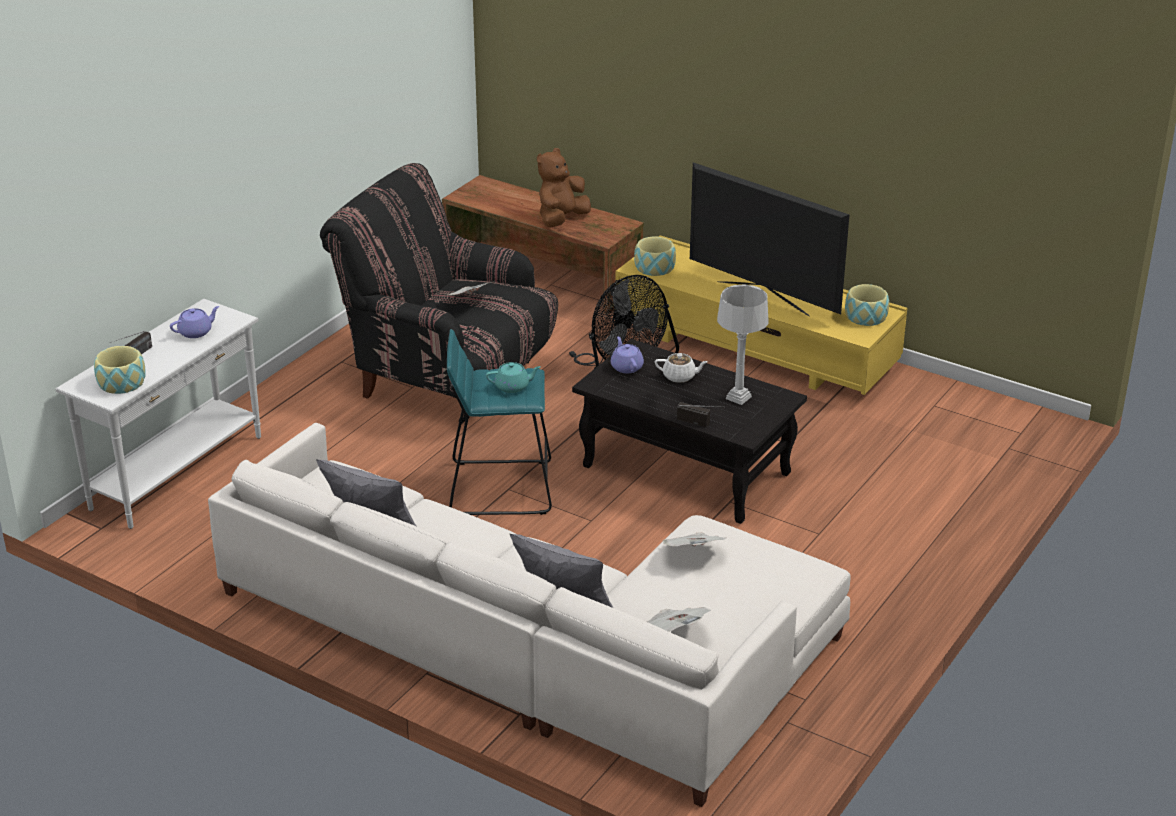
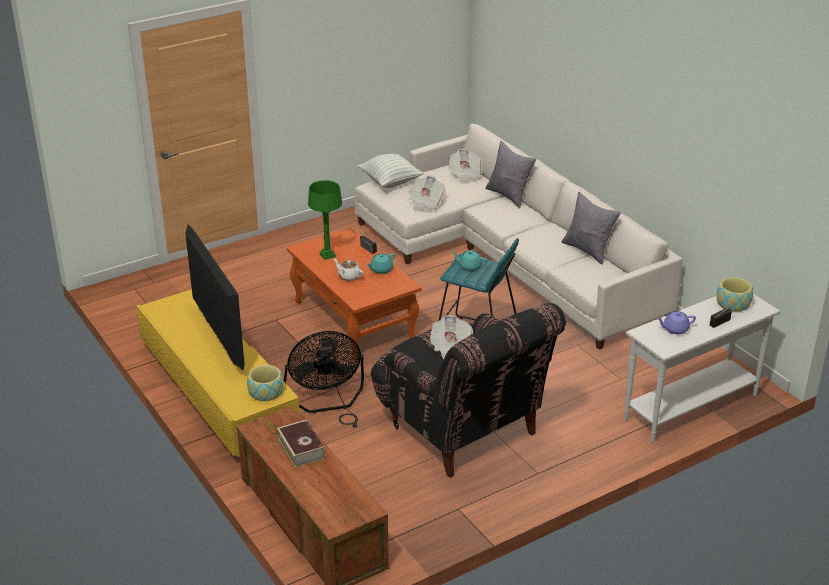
camera: 155 degrees left, 0 degrees up
brown plush toy [537,148,591,227] -> book [277,420,325,468]
black coffee table [572,339,807,524] -> orange coffee table [287,228,422,361]
purple teapot [611,336,644,373] -> none
grey table lamp [717,284,768,405] -> green table lamp [308,180,342,260]
bowl [845,284,889,326] -> none
none -> pillow [357,154,424,188]
none -> turquoise teapot [367,254,395,274]

